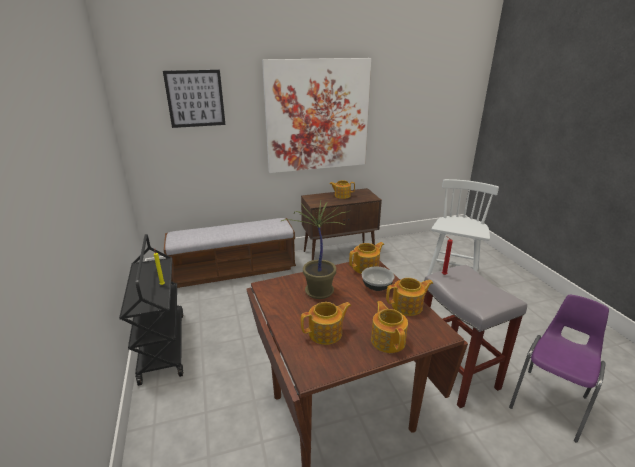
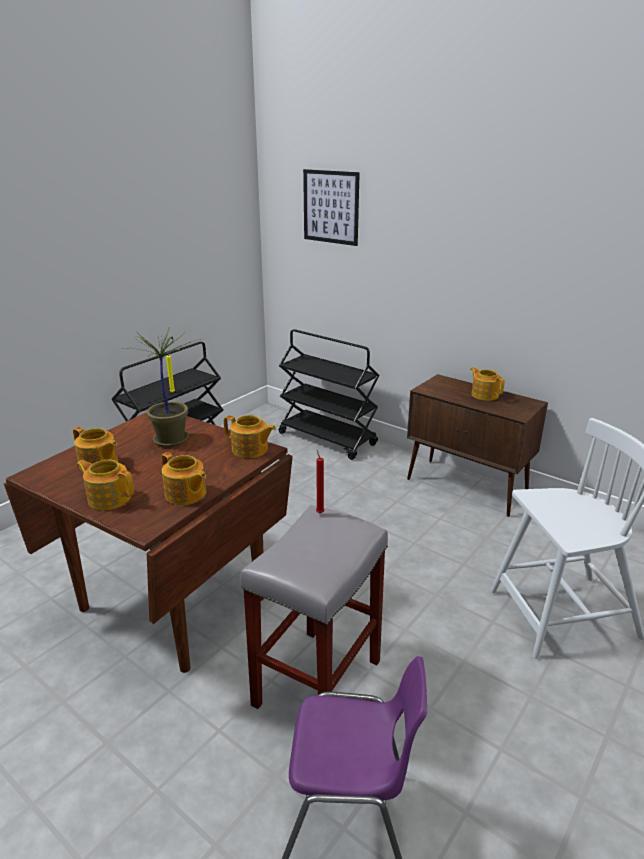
camera: 55 degrees right, 0 degrees up
bench [164,218,296,288] -> black cart [279,329,379,460]
picture [262,58,371,173] -> none
bowl [362,266,395,291] -> none
teapot [371,301,408,353] -> teapot turned 105 degrees counterclockwise [76,460,134,510]

